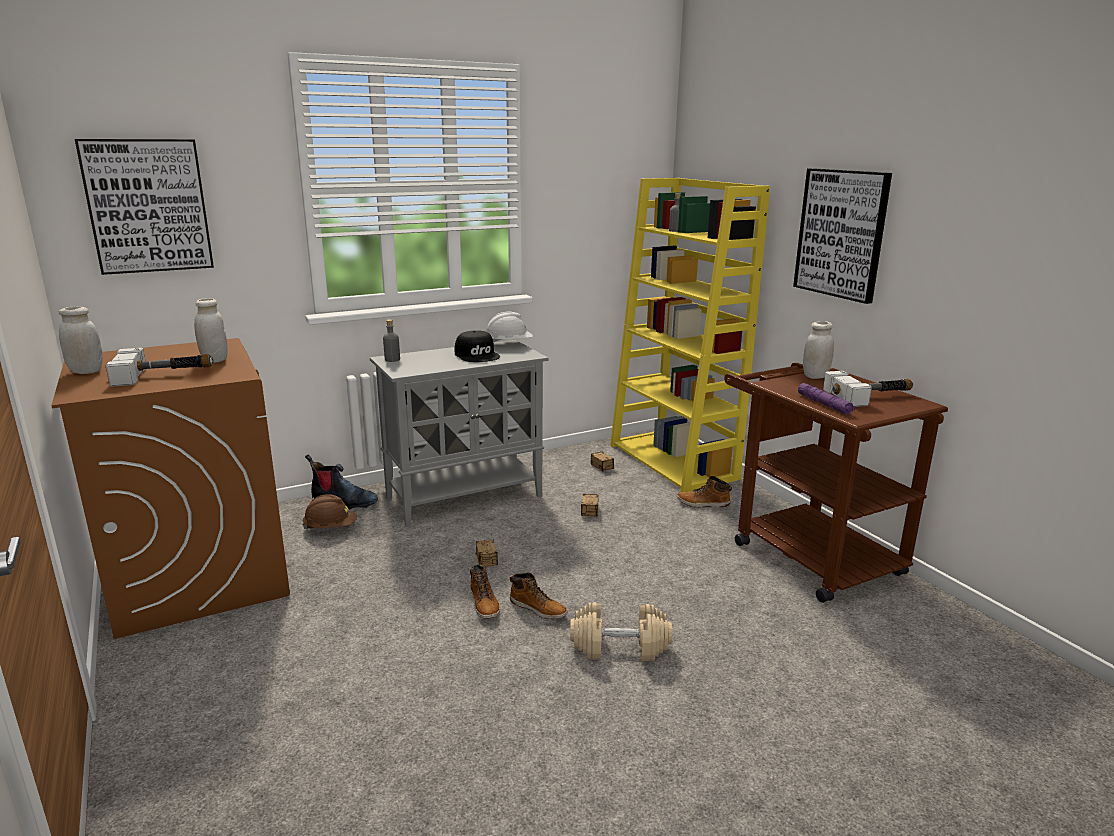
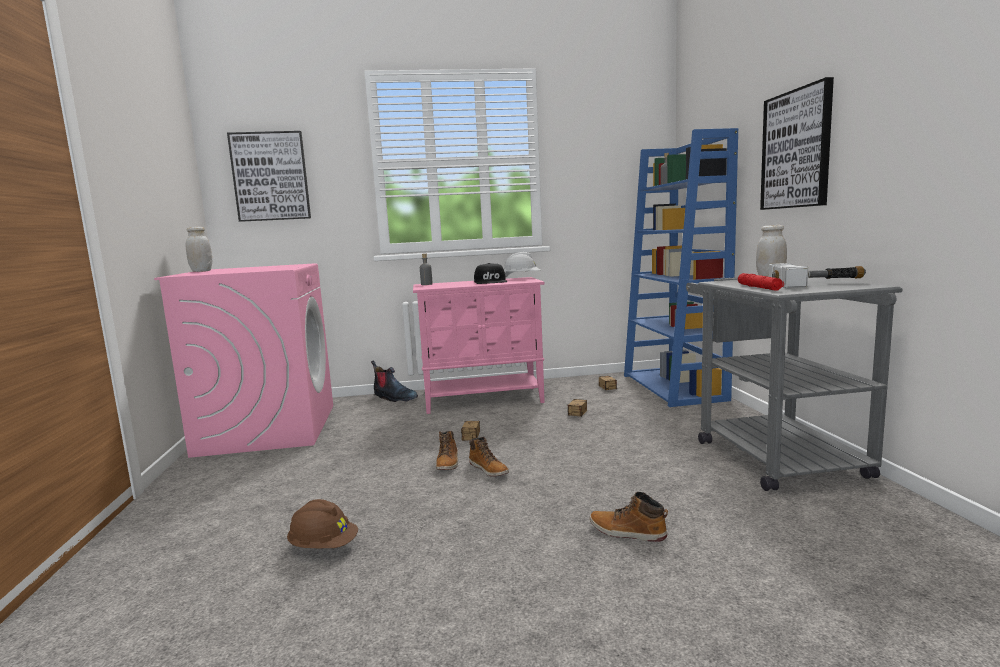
camera: 20 degrees right, 10 degrees down
brown washing machine [51,338,290,639] -> pink washing machine [154,263,333,458]
hammer [105,348,214,387] -> none
white jar [194,298,228,363] -> none
brown hard hat [302,494,357,530] -> brown hard hat moved to [287,499,358,549]
grey cabinet [370,340,548,527] -> pink cabinet [413,277,545,414]
beige dumbbell [570,602,672,661] -> none
yellow bookcase [610,178,770,492] -> blue bookcase [624,128,738,407]
boot [677,476,732,507] -> boot moved to [590,492,668,542]
brown cart [724,363,948,603] -> grey cart [686,277,902,491]
purple flashlight [798,383,855,415] -> red flashlight [738,273,784,291]

